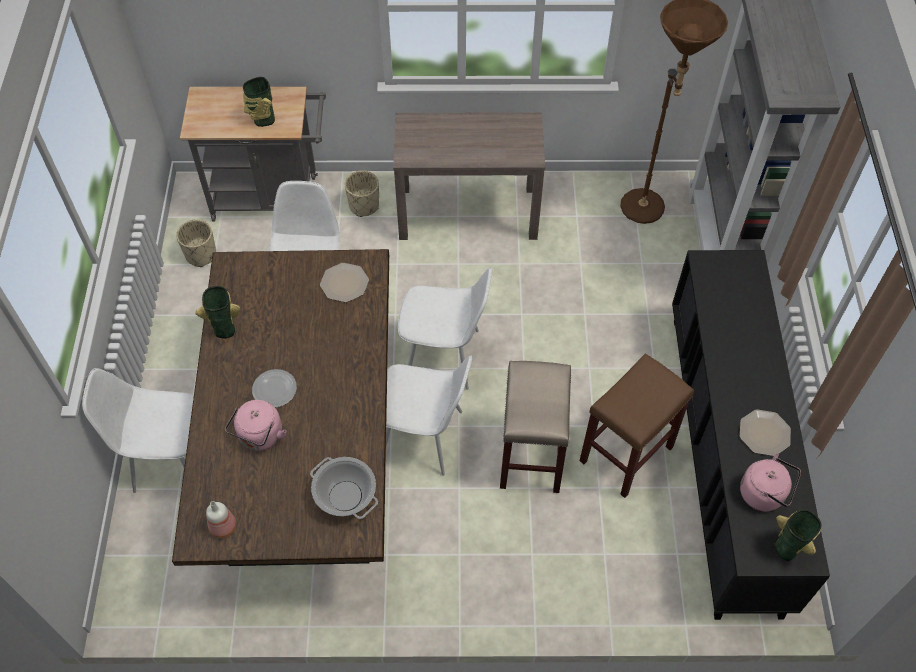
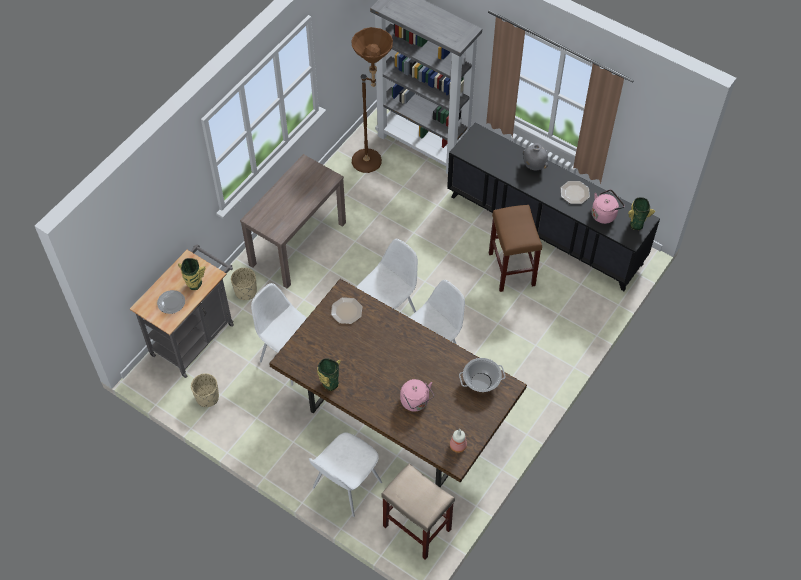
camera: 55 degrees left, 0 degrees up
plate [252,369,297,407] -> plate moved to [157,290,185,314]
beige stool [500,361,571,493] -> beige stool moved to [381,463,455,560]
none -> grey vase [523,143,548,170]

